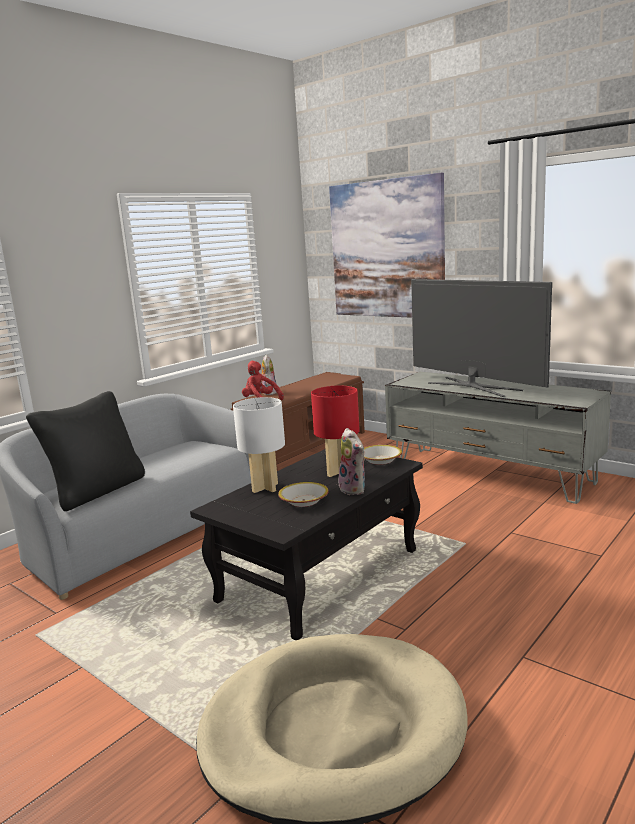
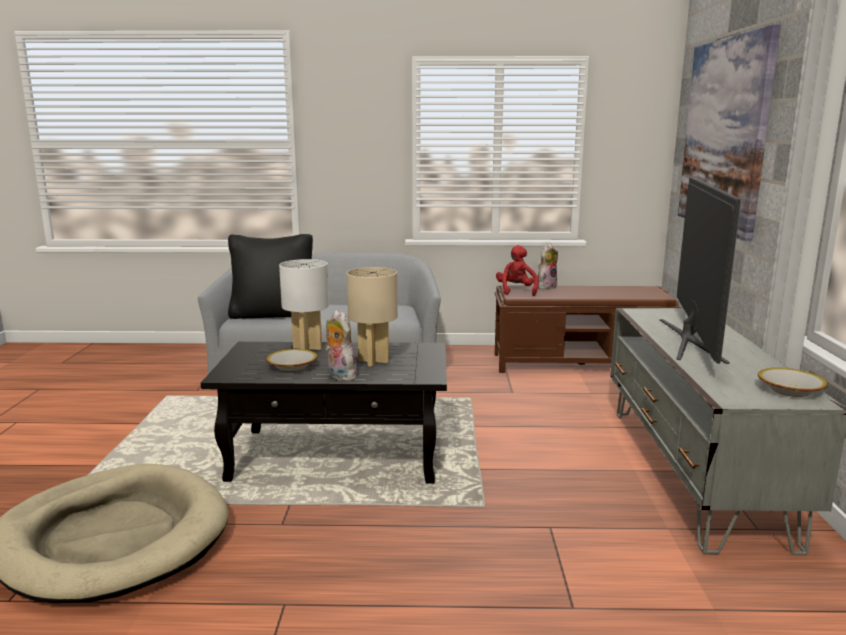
camera: 50 degrees right, 0 degrees up
red table lamp [311,386,360,477] -> beige table lamp [347,267,398,367]
plush toy [338,428,365,495] -> plush toy turned 120 degrees clockwise [325,310,357,381]
bowl [364,445,402,465] -> bowl moved to [758,368,827,397]

